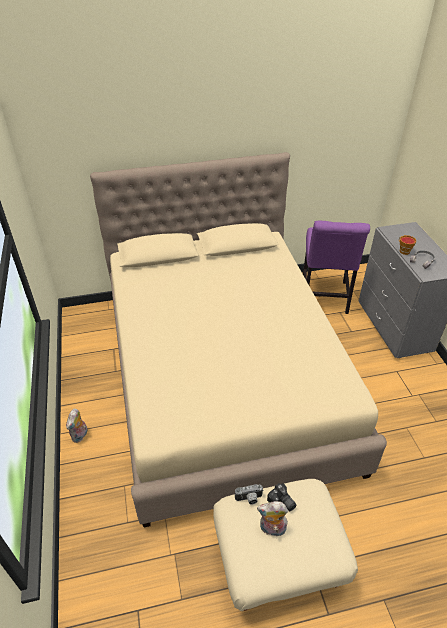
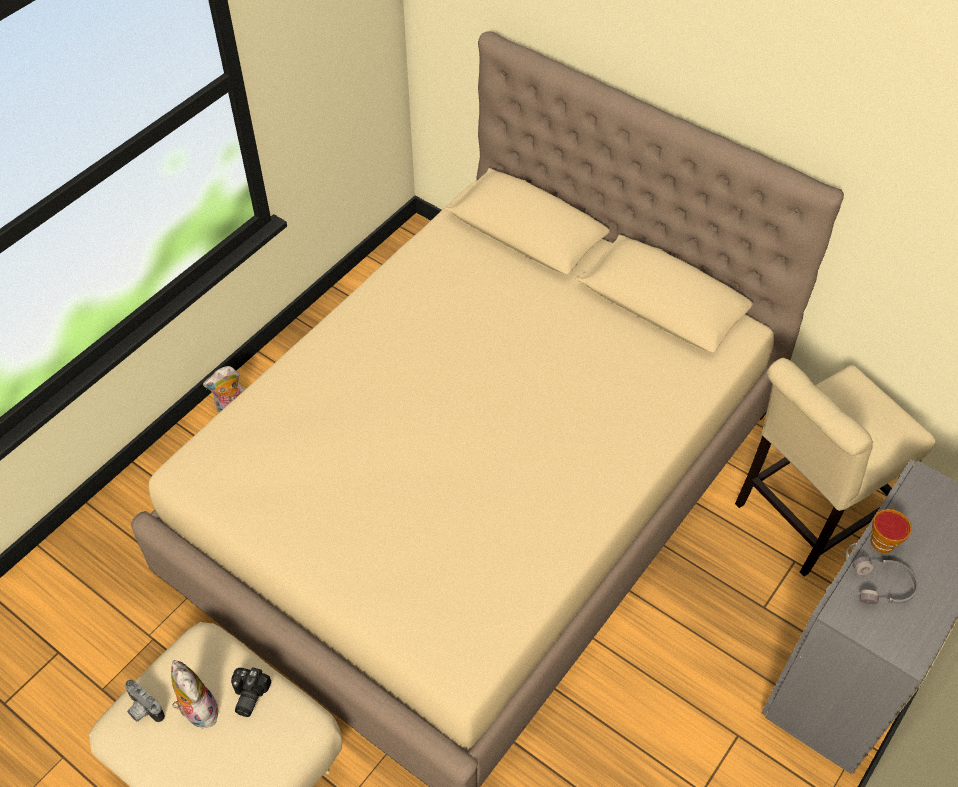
camera: 50 degrees right, 10 degrees up
camera [235,484,263,504] -> camera moved to [124,679,165,722]
purple chair [303,221,370,314] -> beige chair [735,358,936,577]

